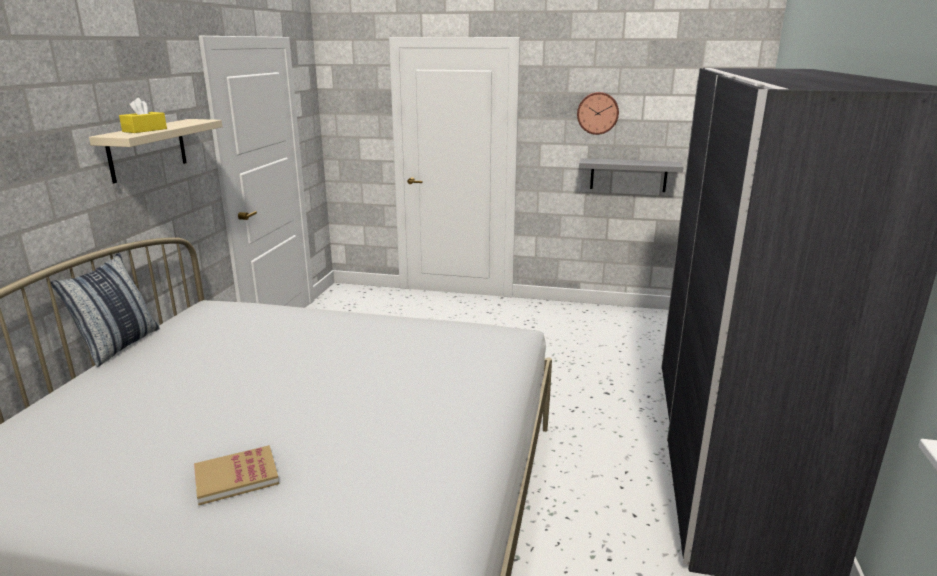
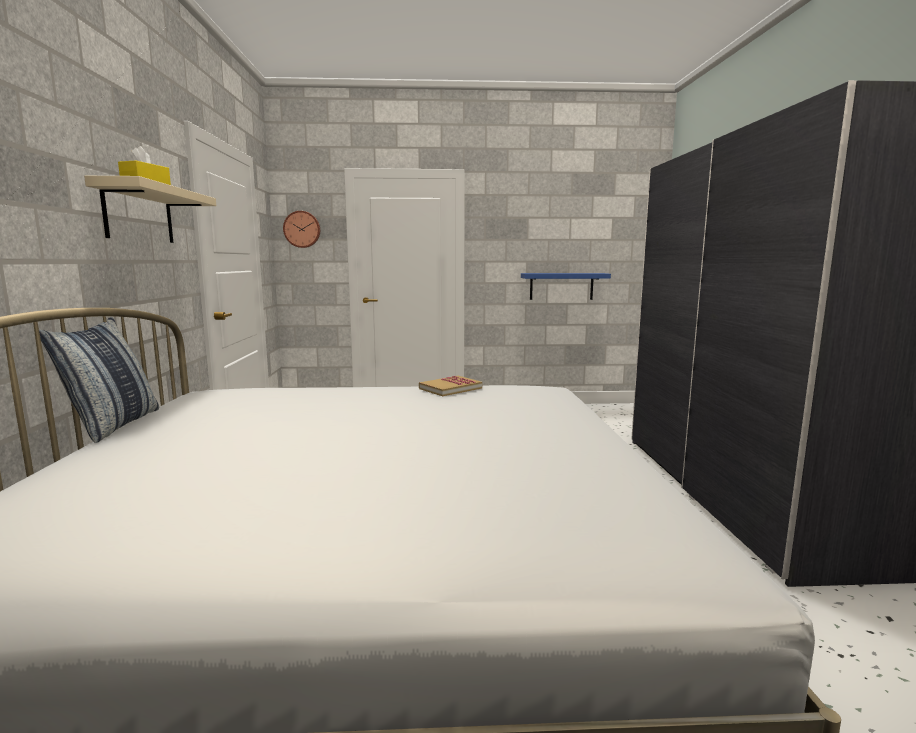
camera: 15 degrees left, 10 degrees down
book [194,445,279,505] -> book moved to [419,376,482,396]
wall clock [577,92,619,135] -> wall clock moved to [283,211,320,248]
grey shelf [579,158,683,192] -> blue shelf [521,273,611,300]

